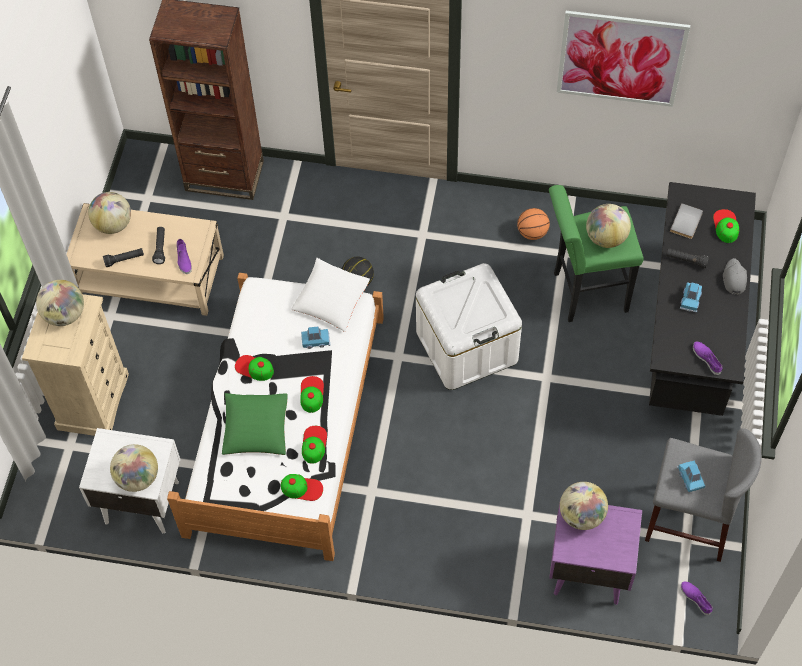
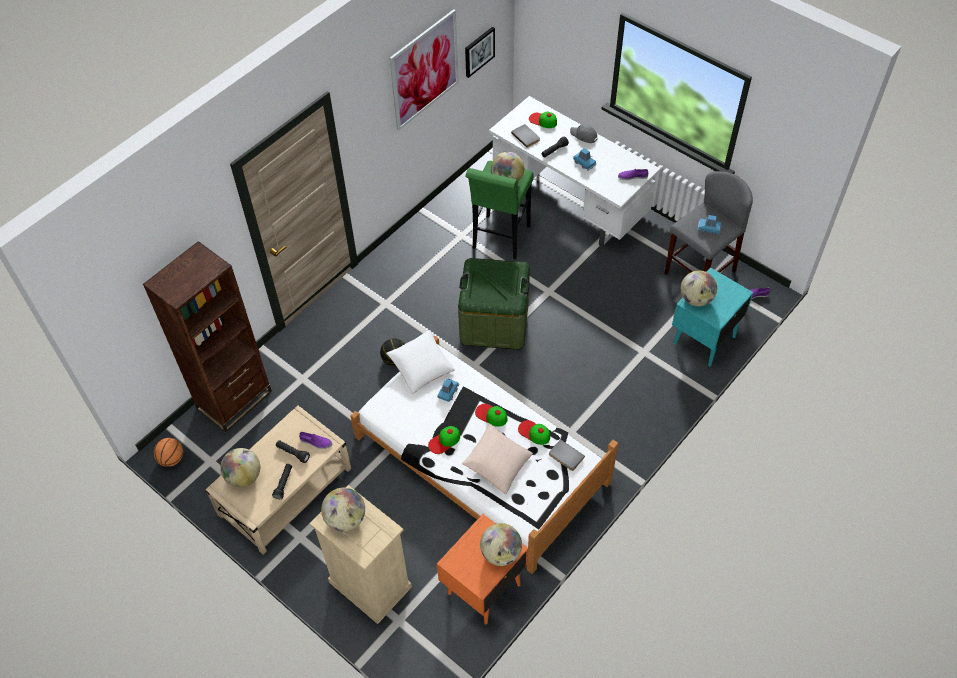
camera: 60 degrees left, 5 degrees down
white nightstand [79,428,181,533] -> orange nightstand [437,514,528,625]
green pillow [222,393,287,455] -> beige pillow [462,424,533,495]
cap [281,474,323,501] -> grey book [549,439,585,471]
white storage box [416,263,522,390] -> green storage box [458,258,530,350]
basketball [517,208,550,240] -> basketball moved to [154,438,183,467]
purple nightstand [549,498,642,605] -> turquoise nightstand [672,267,753,366]
black desk [649,182,756,416] -> white desk [489,96,660,247]
none -> picture [465,27,495,78]

